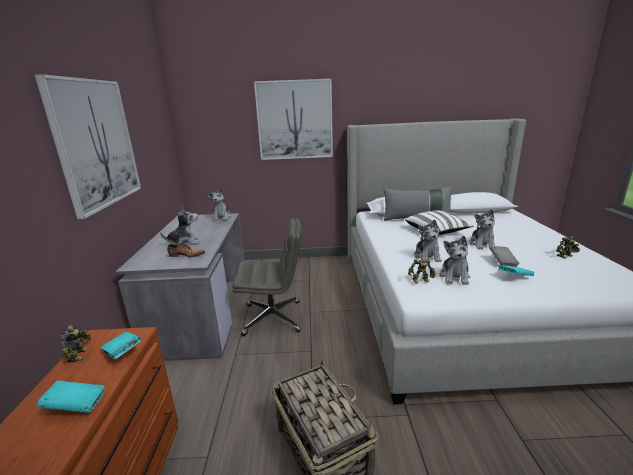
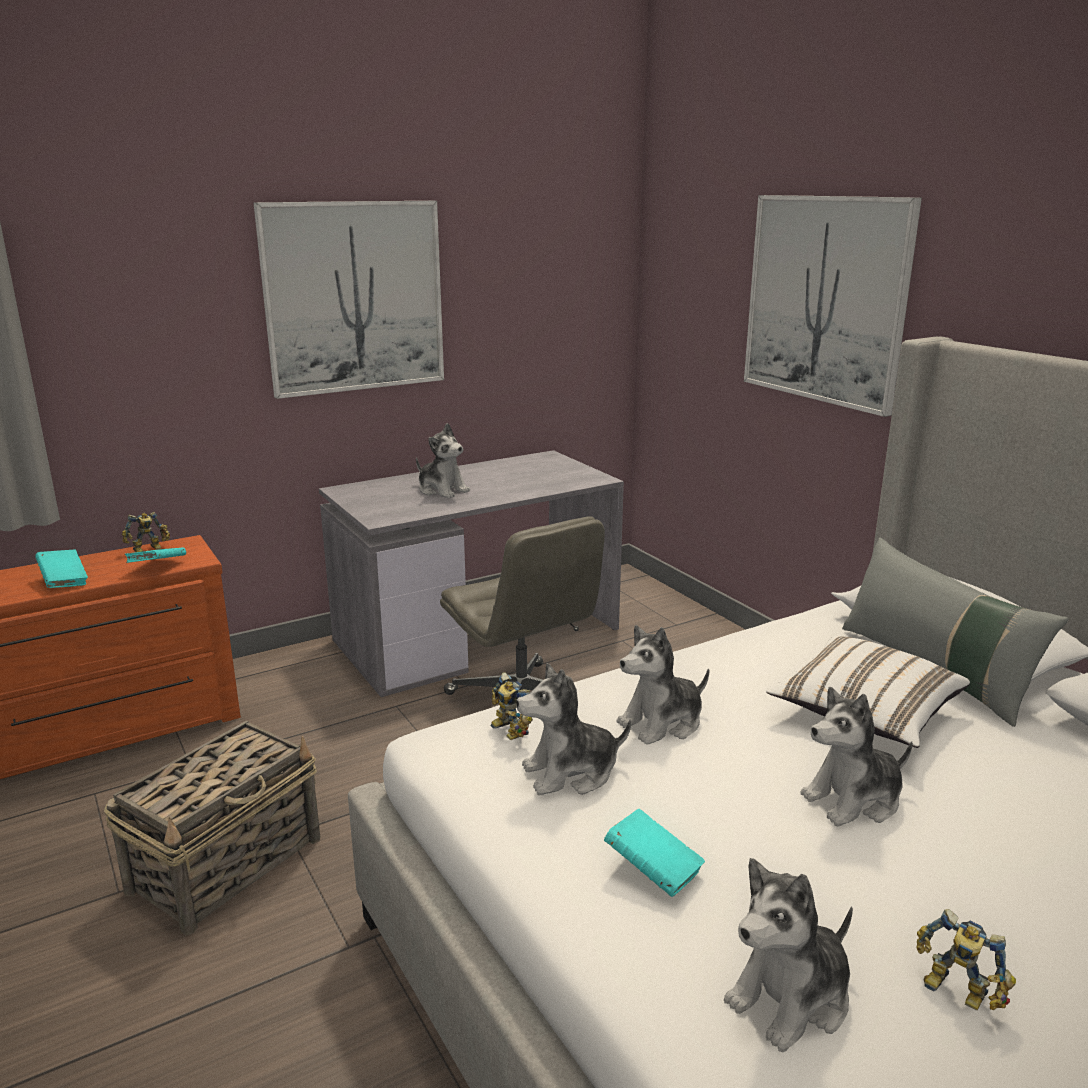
camera: 60 degrees right, 0 degrees up
shoe [167,243,205,258] -> none
plush toy [207,187,232,221] -> plush toy moved to [724,858,853,1052]
grey book [489,246,520,267] -> none

